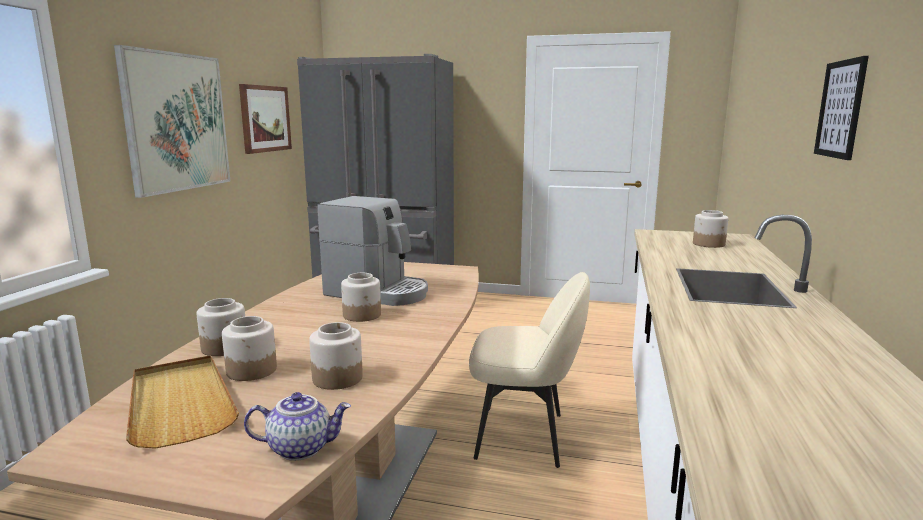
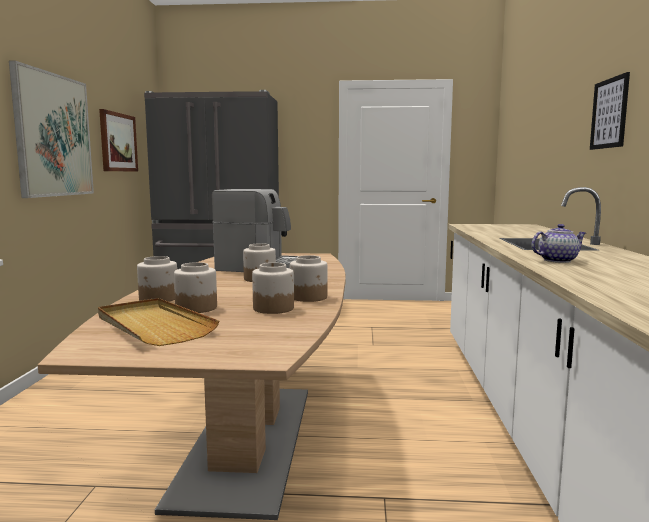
camera: 10 degrees left, 5 degrees down
teapot [244,392,351,461] -> teapot moved to [532,224,586,263]
beige chair [469,272,590,468] -> none
jar [693,210,728,248] -> jar moved to [290,255,327,302]

